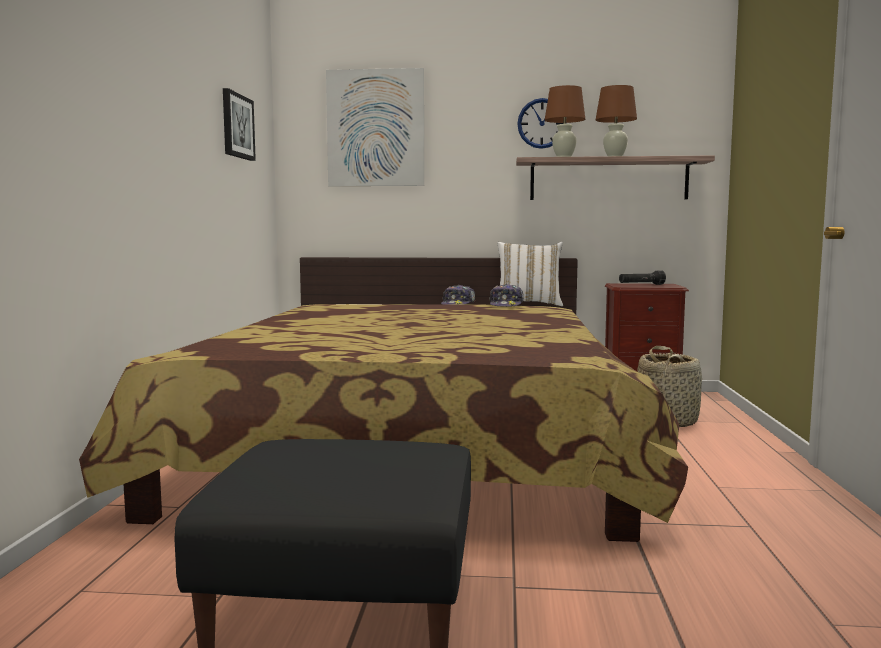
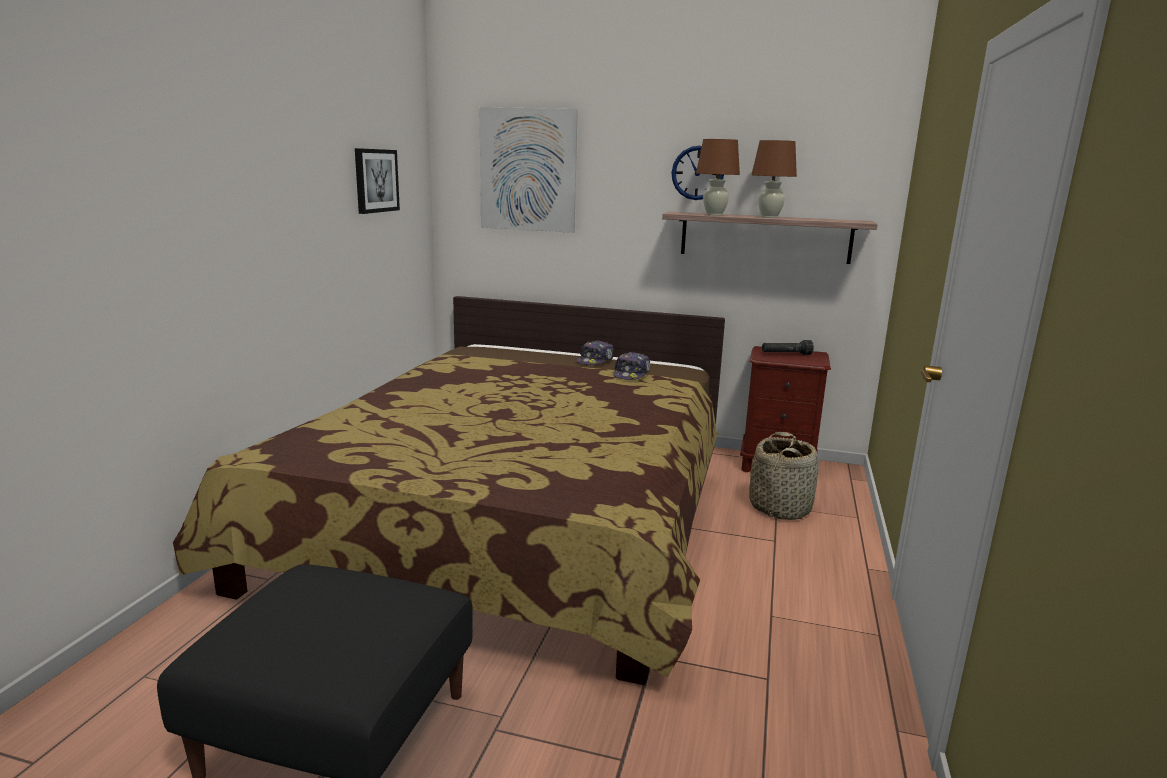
camera: 10 degrees right, 10 degrees up
white pillow [497,242,563,306] -> none

